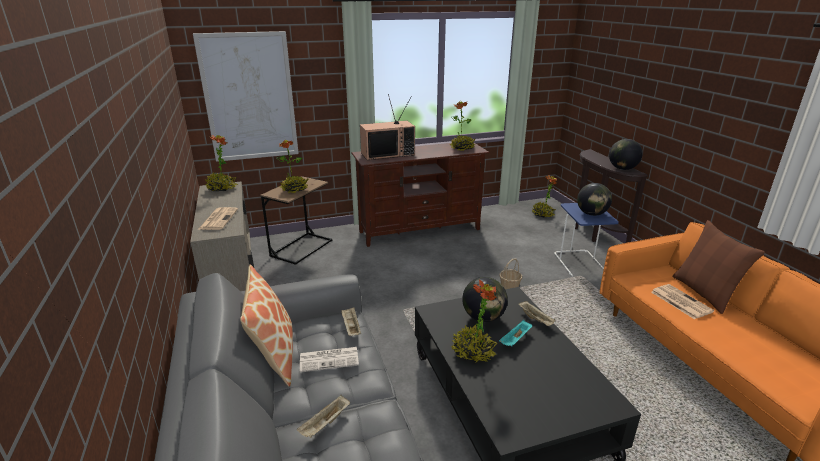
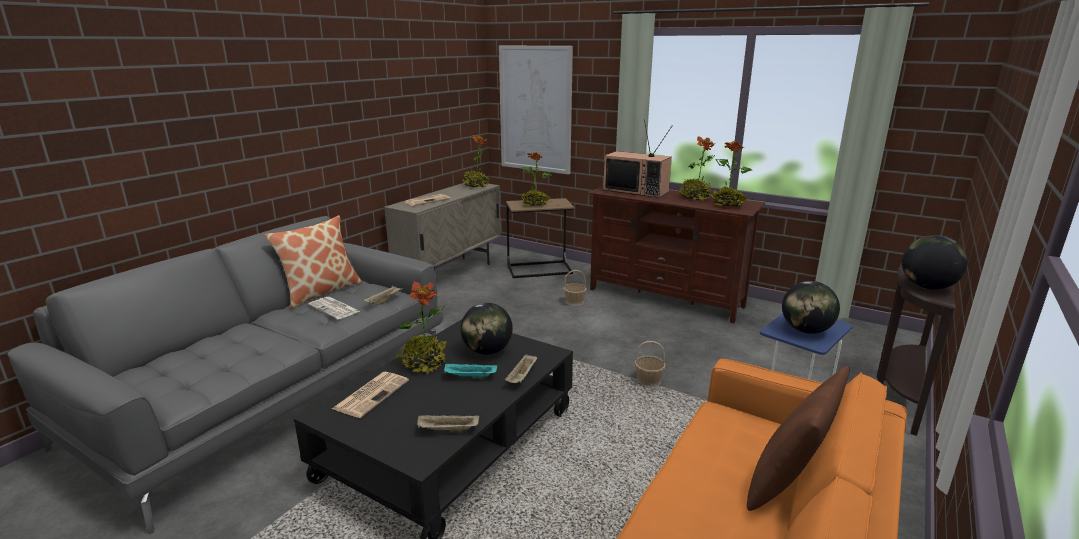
camera: 50 degrees right, 5 degrees down
beige tray [297,395,350,438] -> beige tray moved to [417,415,479,433]
potted plant [532,175,557,217] -> potted plant moved to [679,136,715,201]
newspaper [651,284,714,319] -> newspaper moved to [332,372,409,418]
none -> basket [563,270,587,306]

